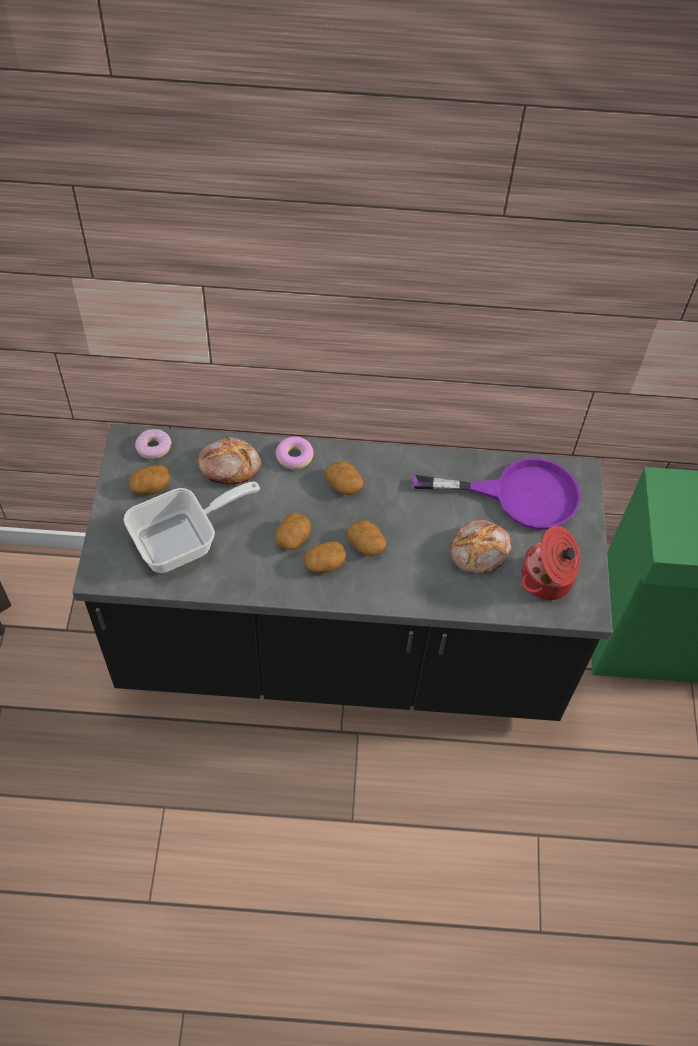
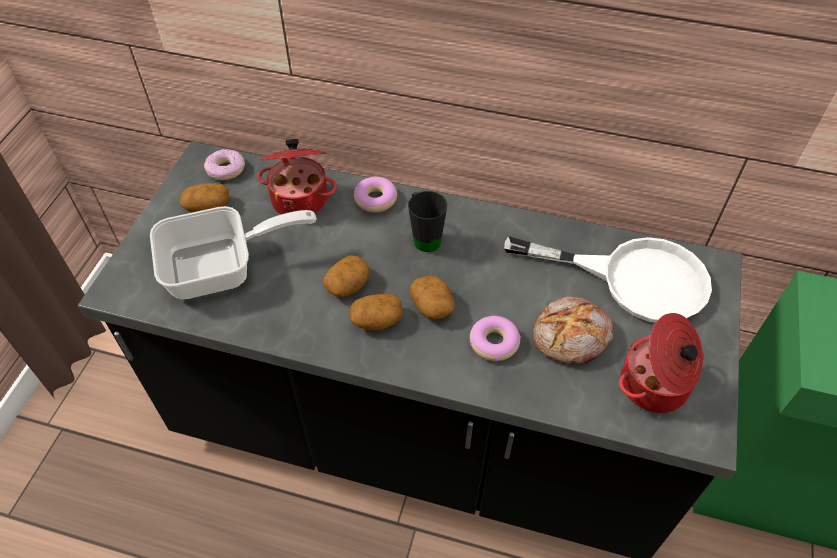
camera: 15 degrees right, 5 degrees down
bread [198,437,262,485] -> cooking pot [257,139,337,214]
potato [325,461,363,495] -> black mug [408,191,447,252]
purple frying pan [413,458,581,530] -> white frying pan [504,236,712,323]
none -> donut [470,316,521,361]

